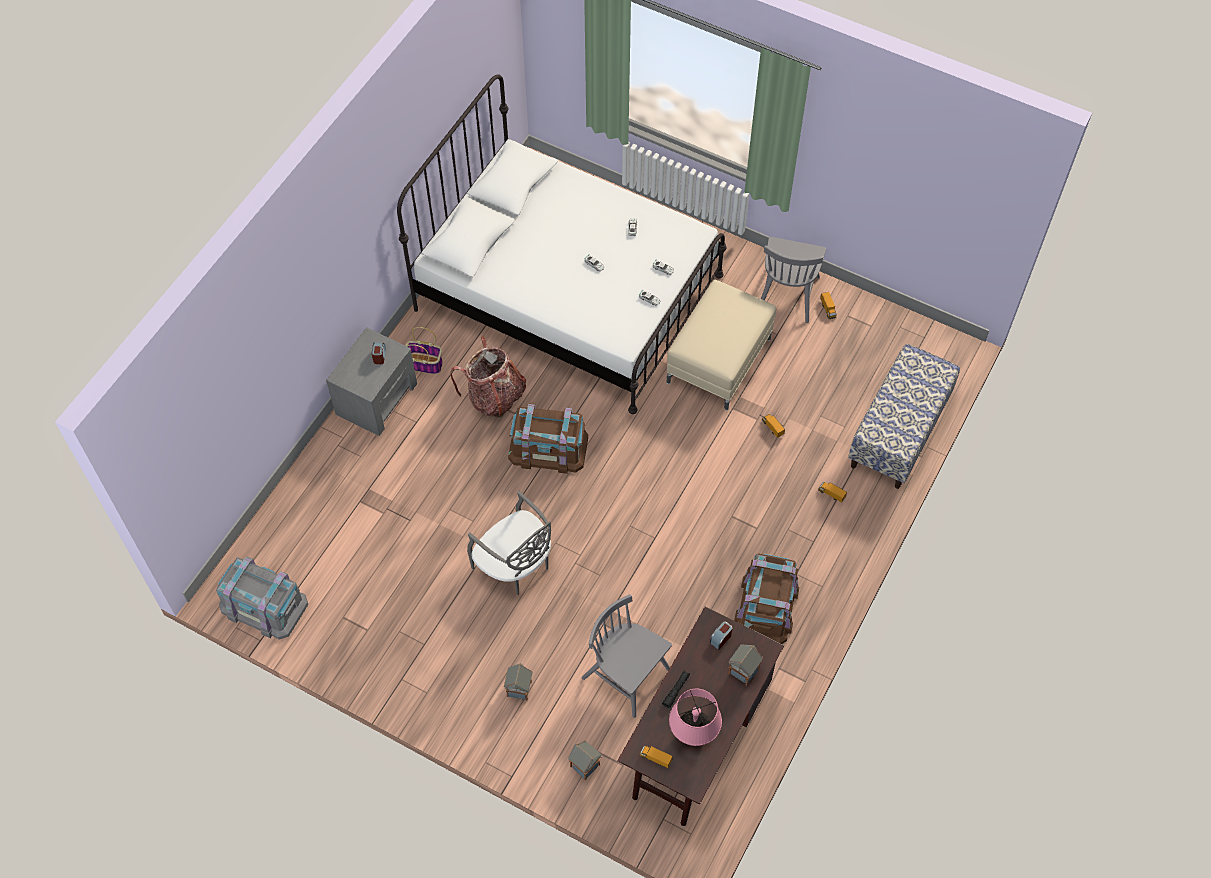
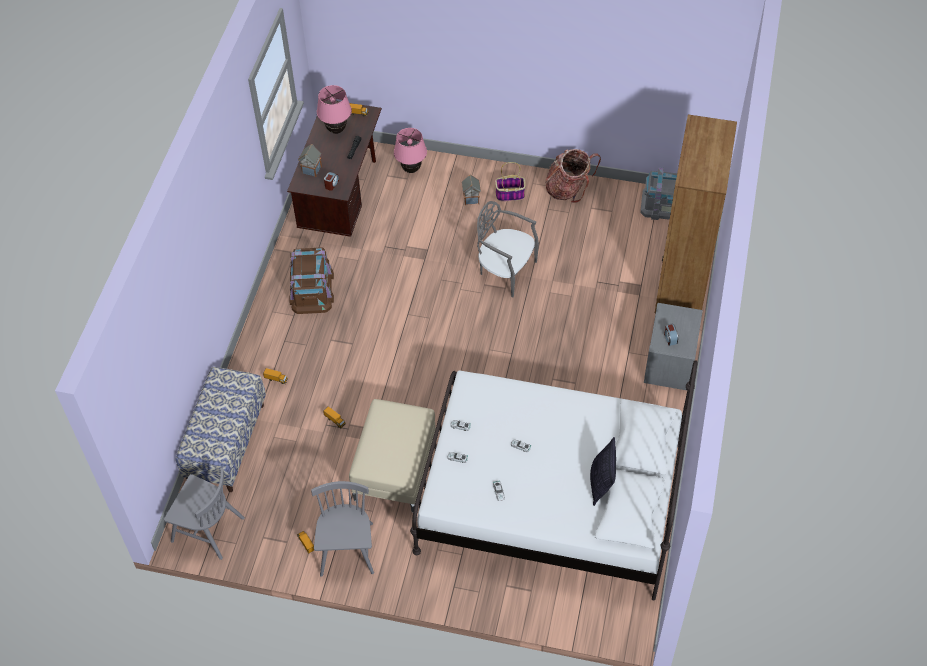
camera: 165 degrees right, 5 degrees down
basket [405,327,443,374] -> basket moved to [495,162,526,201]
backpack [450,336,526,418] -> backpack moved to [545,149,601,203]
brown storage box [508,403,588,474] -> none
toy house [568,741,602,781] -> pink table lamp [394,128,427,173]
grey chair [582,594,672,718] -> grey chair moved to [164,468,245,560]
none -> pillow [590,437,616,506]
none -> brown bookcase [655,114,737,313]

